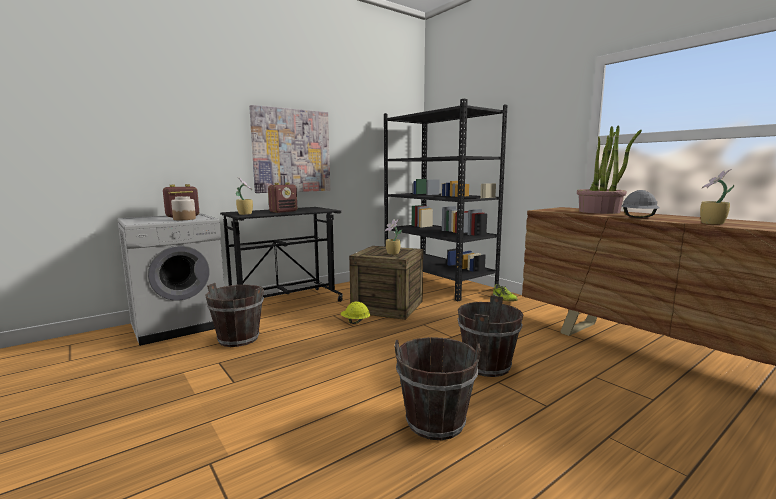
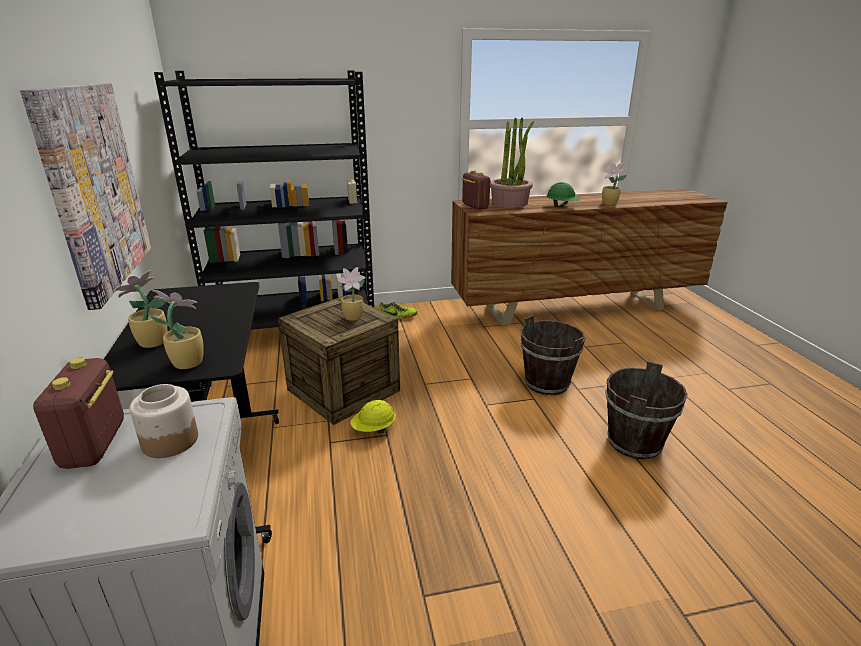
camera: 65 degrees left, 15 degrees up
brown bucket [205,283,264,347] -> none
radio [268,182,297,213] -> radio moved to [461,170,490,210]
grey hard hat [621,190,660,218] -> green hard hat [546,182,581,207]
none -> potted plant [113,270,167,348]

